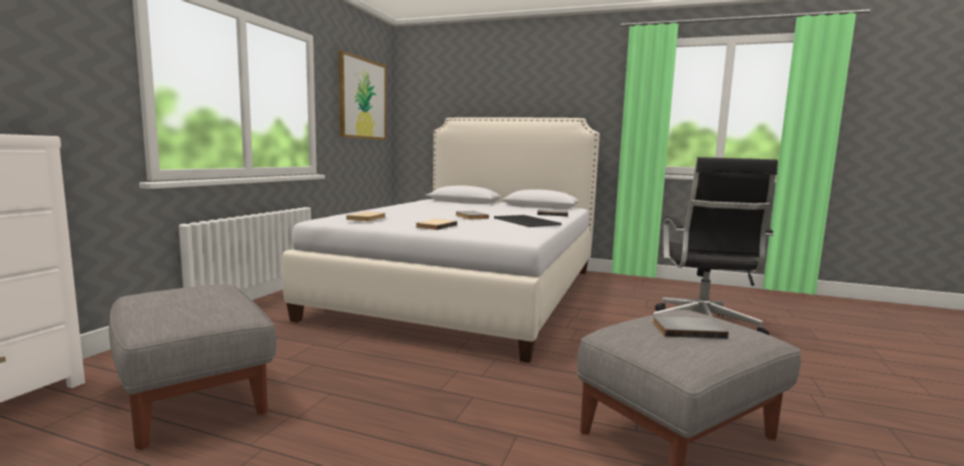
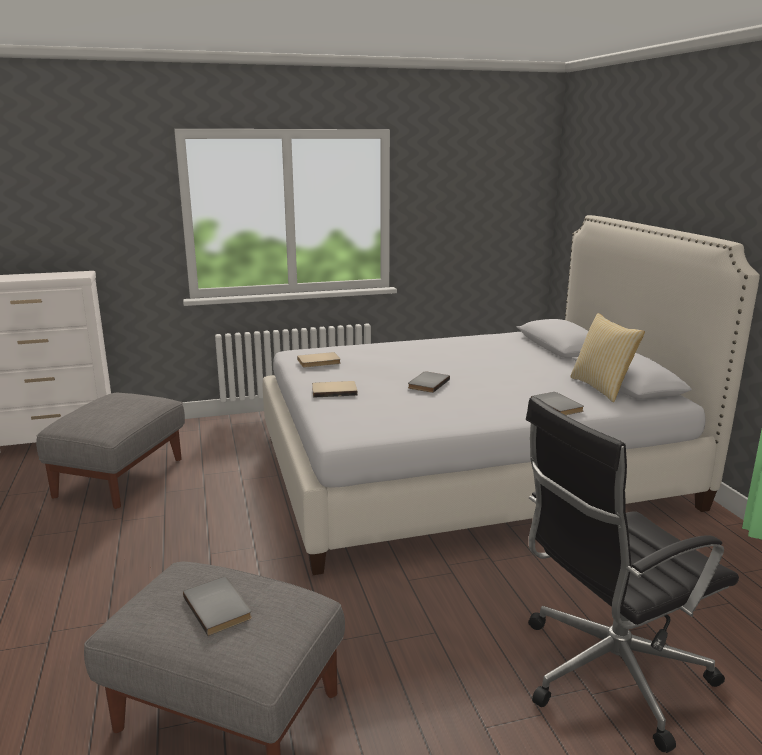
camera: 55 degrees right, 10 degrees up
picture [339,50,386,140] -> none
tray [494,215,562,227] -> none
none -> pillow [570,313,645,402]

